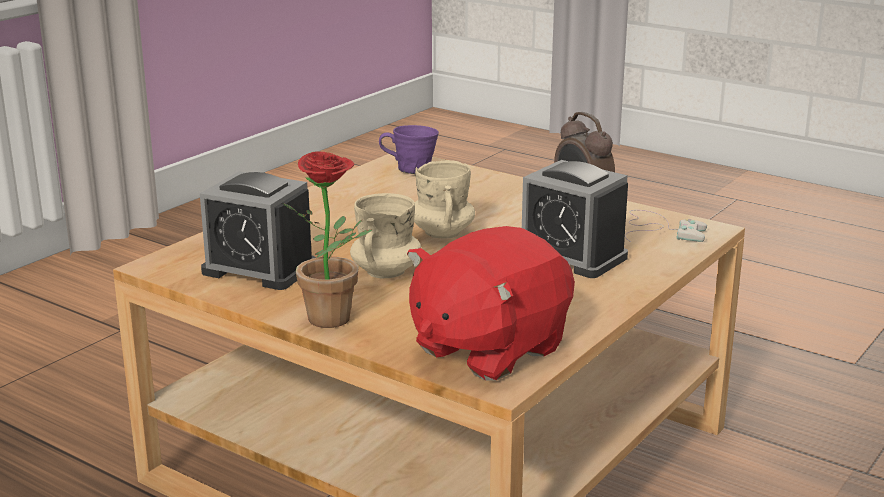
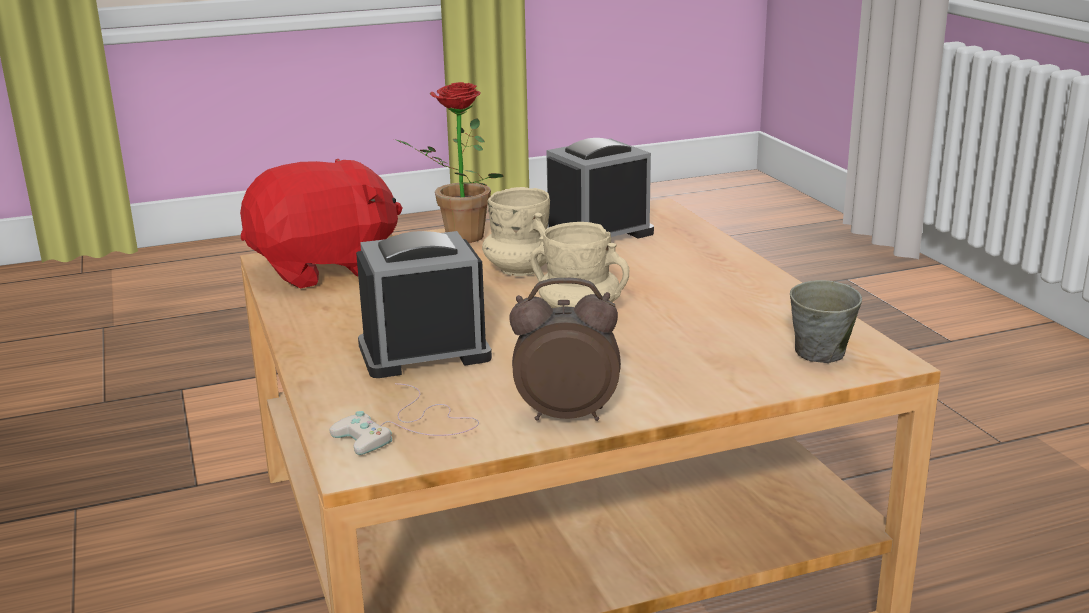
camera: 125 degrees right, 0 degrees up
purple mug [379,125,439,174] -> grey mug [790,280,862,363]
red plush toy [407,226,575,380] -> red plush toy turned 75 degrees clockwise [240,159,402,289]

